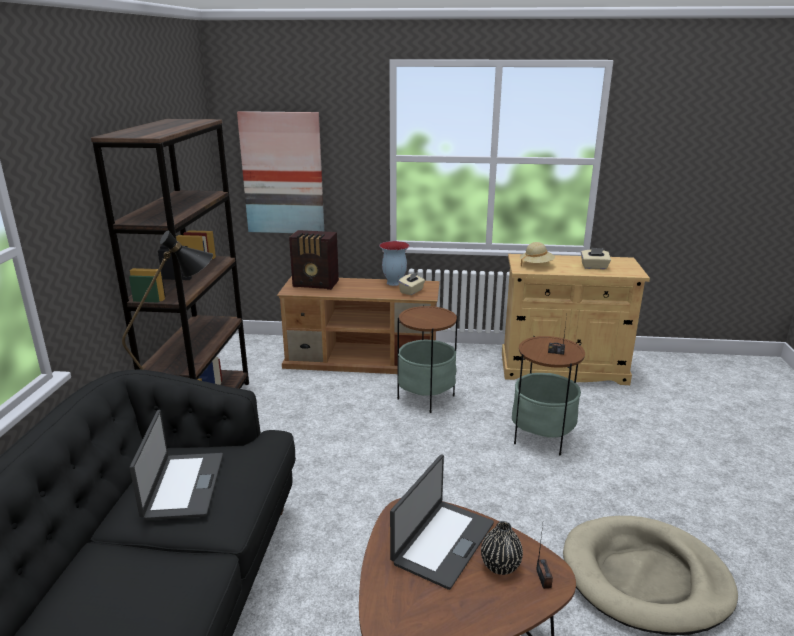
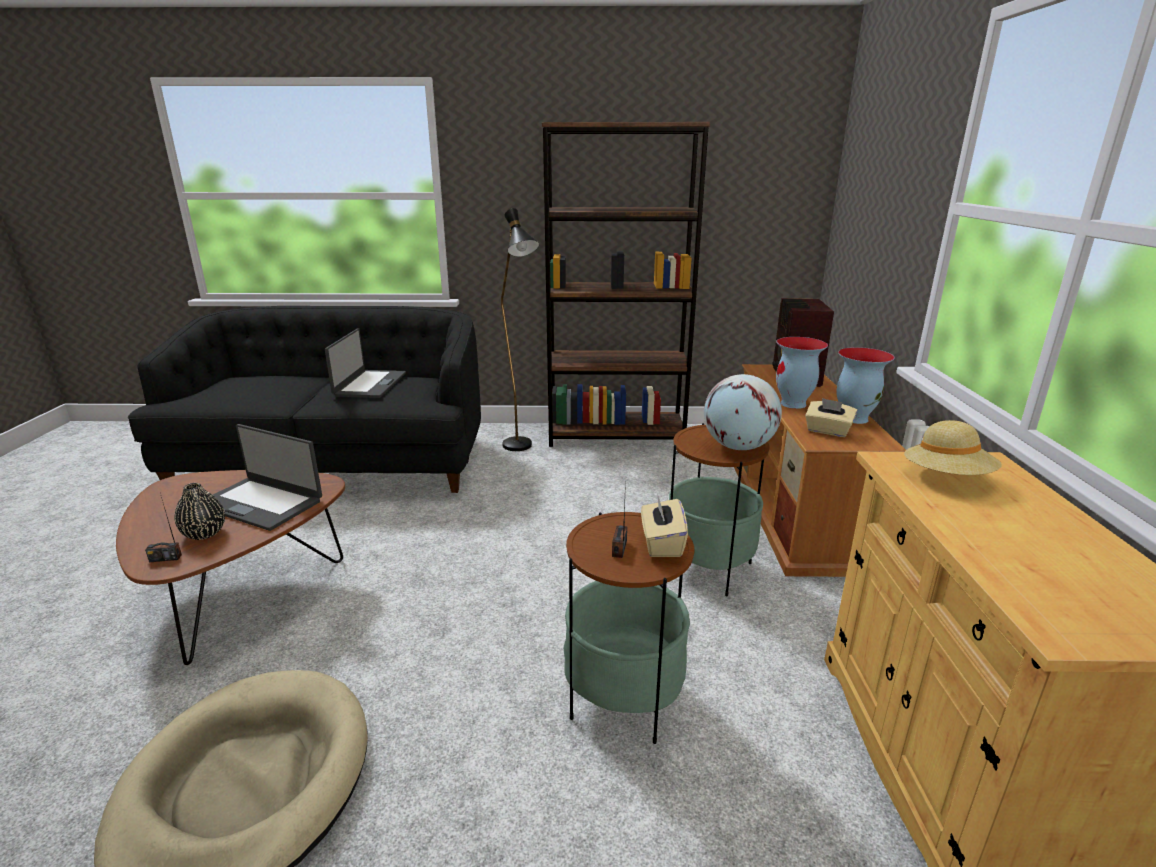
camera: 85 degrees right, 0 degrees up
laptop [130,410,223,520] -> laptop turned 75 degrees counterclockwise [325,328,406,398]
picture [237,111,324,233] -> none
beige tissue box [581,248,611,269] -> beige tissue box moved to [641,493,688,557]
none -> globe [704,374,782,450]
none -> vase [776,337,828,409]

